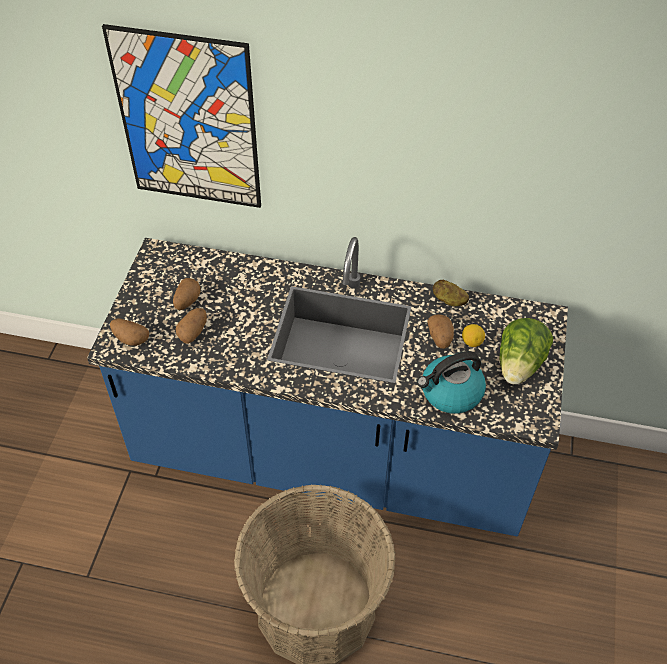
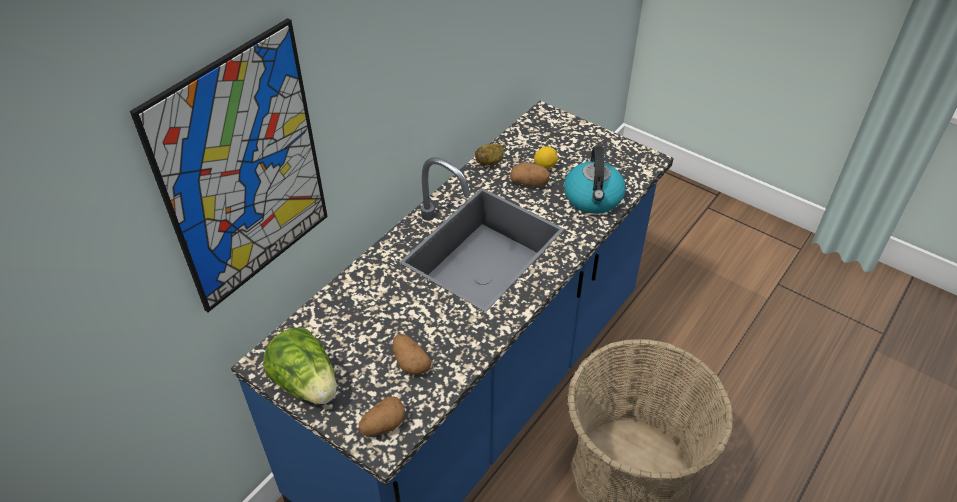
camera: 65 degrees left, 5 degrees down
potato [173,278,201,310] -> none
lettuce [499,318,553,384] -> lettuce moved to [263,328,337,404]

